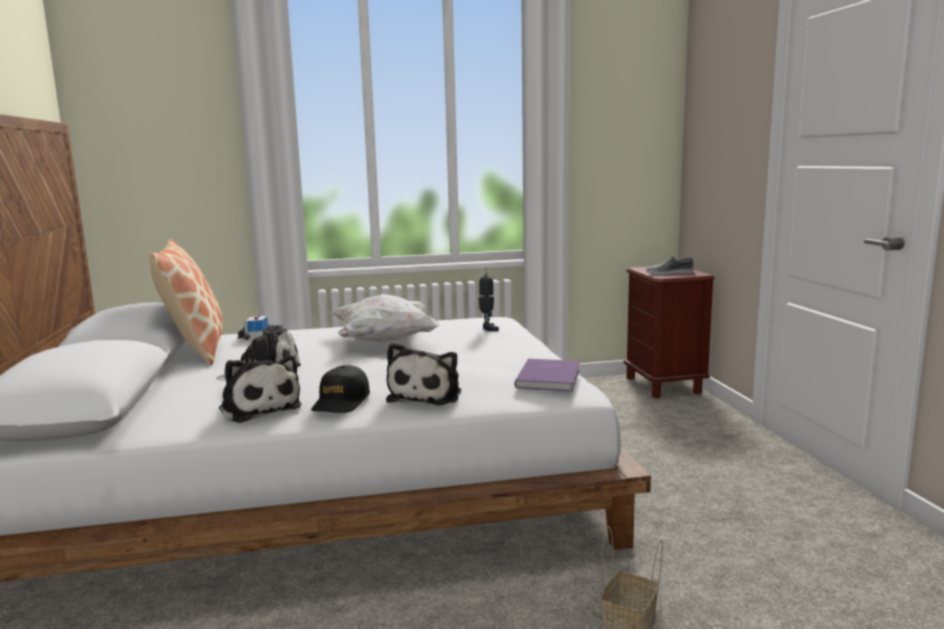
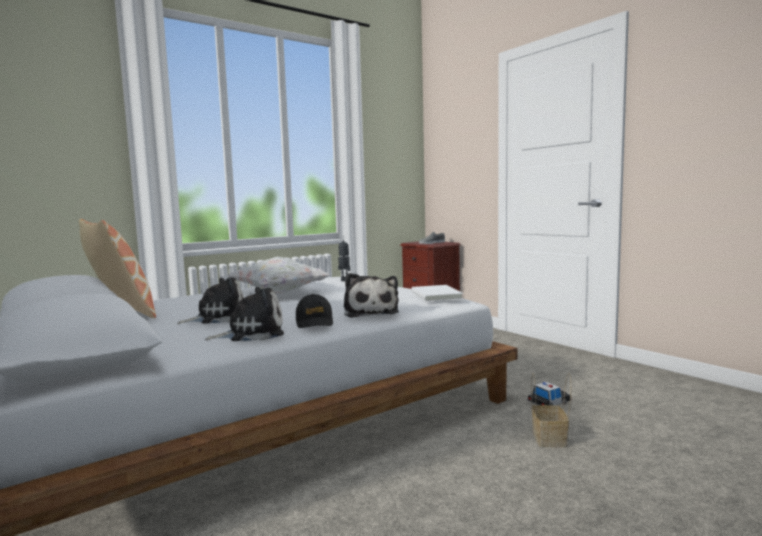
camera: 25 degrees left, 5 degrees down
plush toy [219,355,302,423] -> plush toy turned 45 degrees counterclockwise [205,287,284,341]
toy car [237,315,283,340] -> toy car moved to [527,382,572,406]
purple book [514,359,580,391] -> white book [411,285,463,302]

